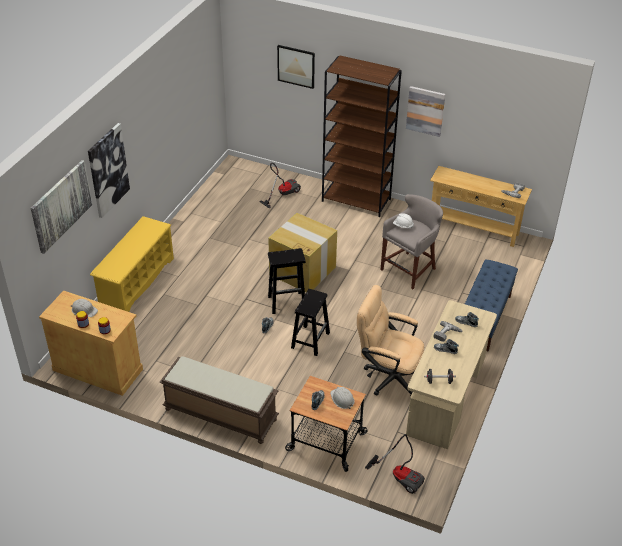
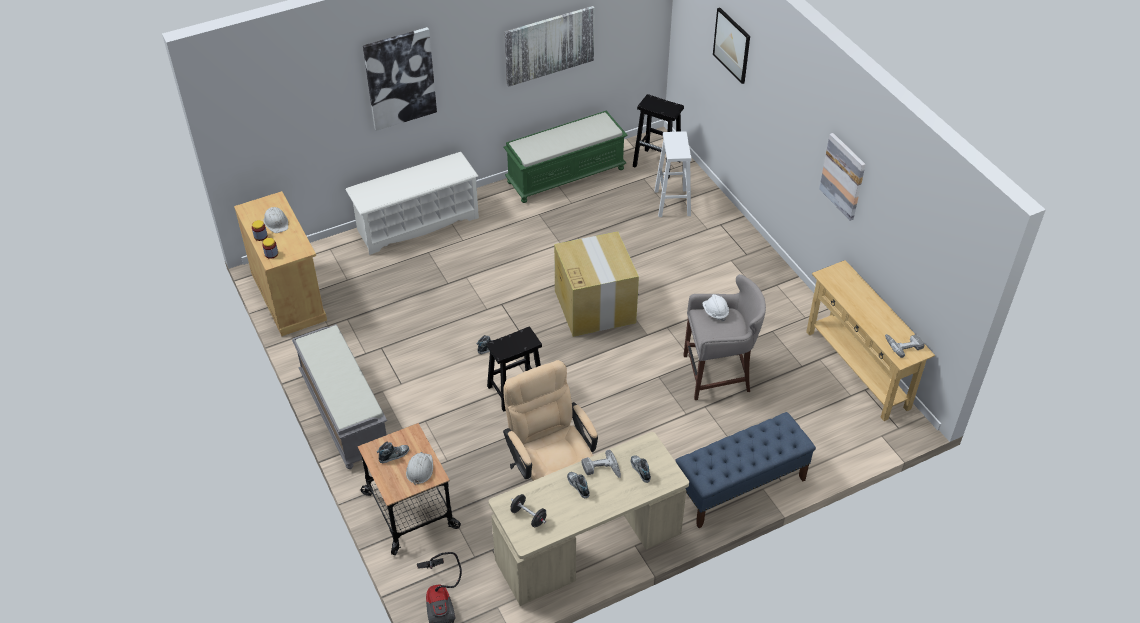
camera: 40 degrees right, 5 degrees up
picture [31,160,92,254] -> picture moved to [504,6,595,87]
yellow shoe rack [90,216,174,312] -> white shoe rack [345,152,479,255]
brown bench [159,356,279,444] -> grey bench [292,324,387,469]
vacuum cleaner [259,163,301,209] -> white stool [654,131,691,217]
black stool [268,248,306,314] -> black stool moved to [633,94,684,179]
brown bookcase [322,56,402,217] -> none
none -> green bench [504,110,628,203]

